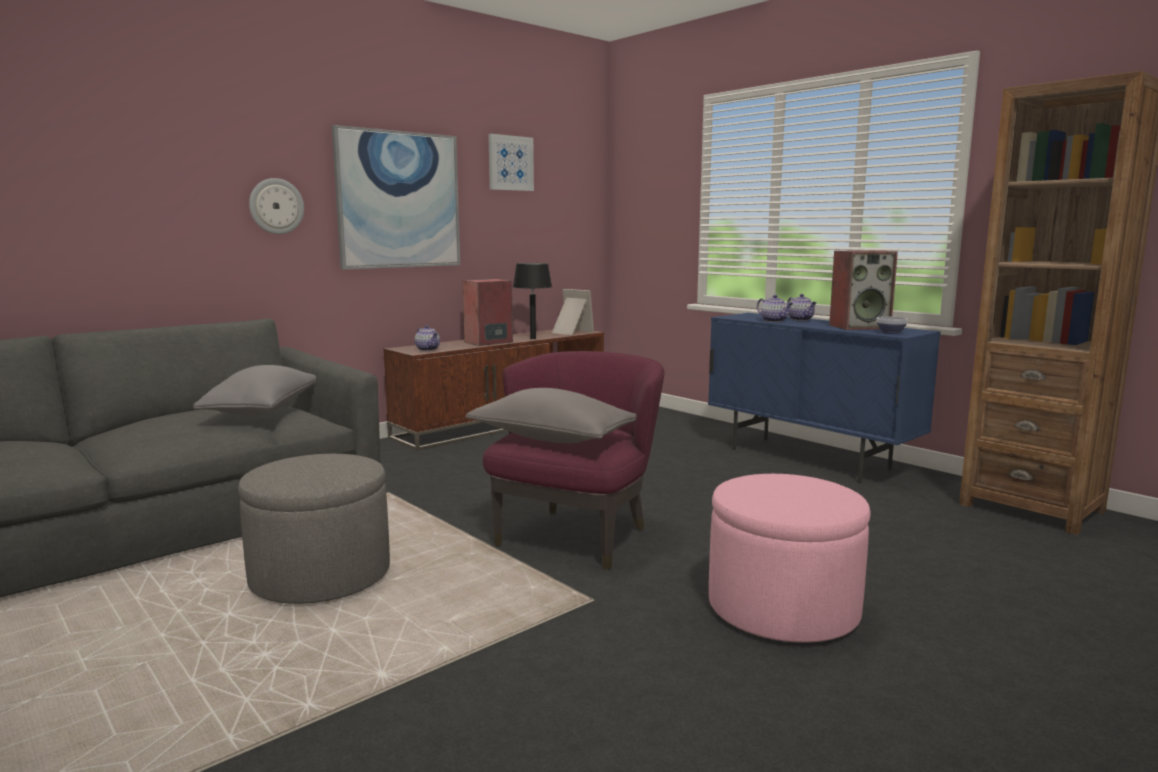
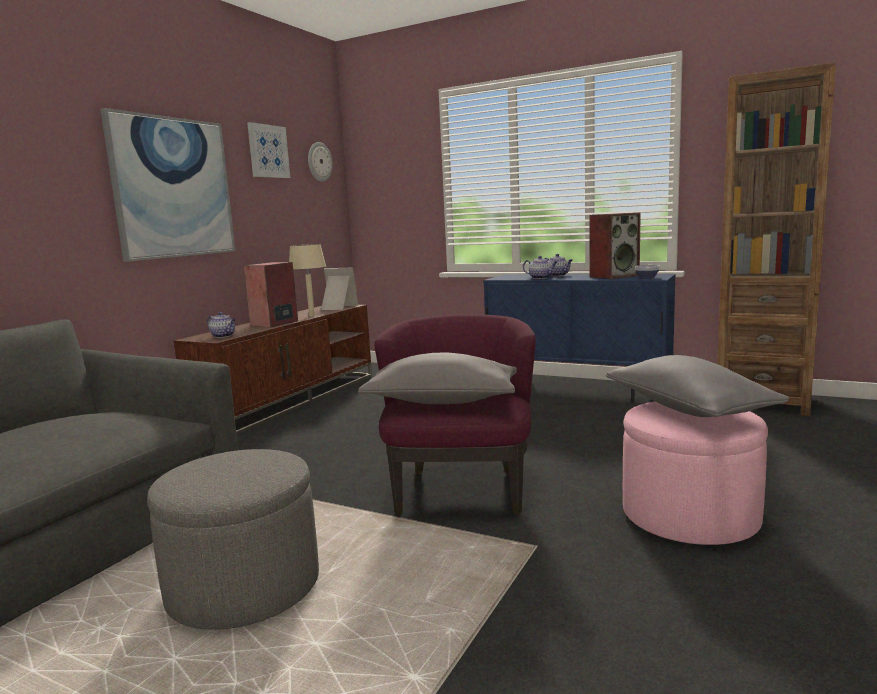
camera: 20 degrees left, 0 degrees up
grey pillow [193,365,316,415] -> grey pillow moved to [606,355,789,417]
wall clock [249,178,304,234] -> wall clock moved to [308,142,332,182]
black table lamp [513,263,552,339] -> beige table lamp [289,244,326,317]

